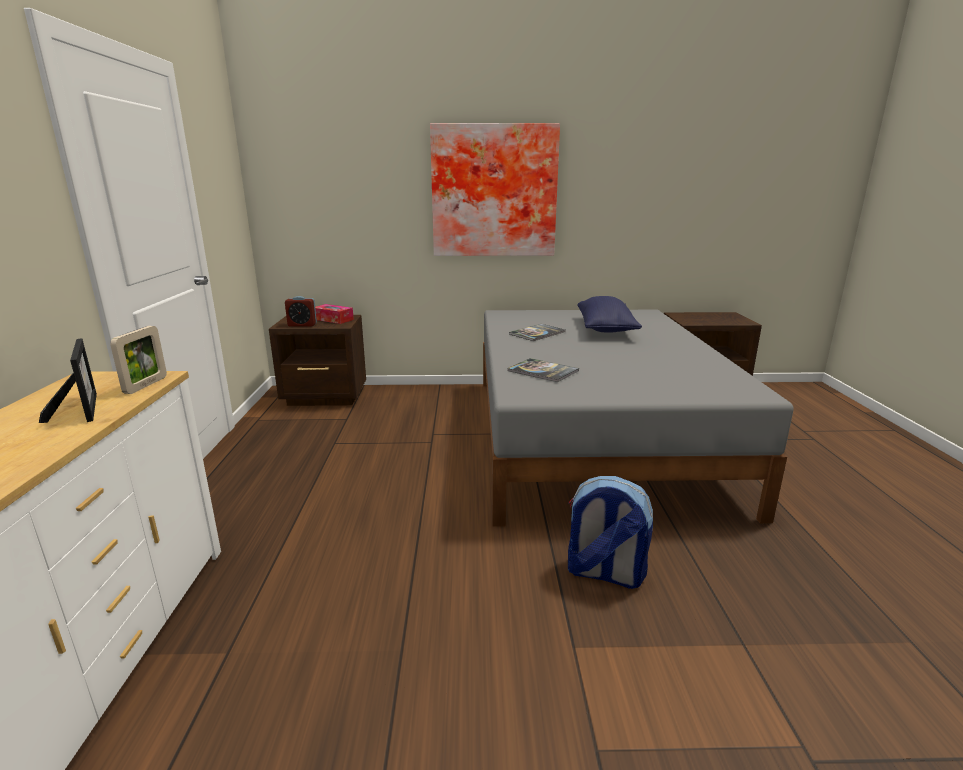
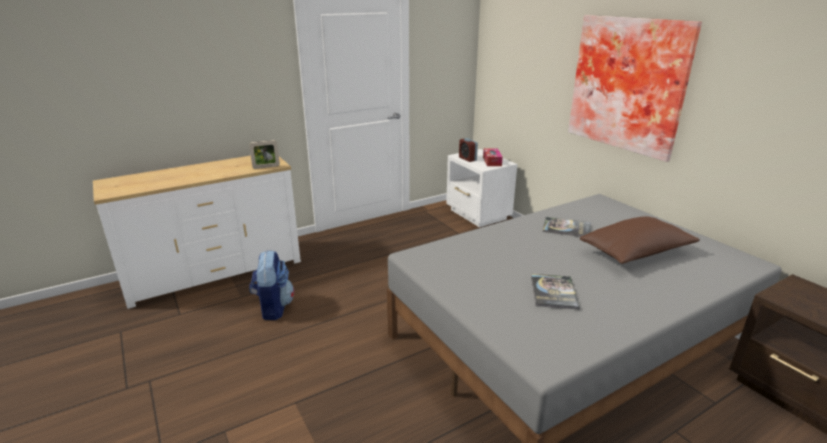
camera: 60 degrees right, 5 degrees up
picture frame [39,338,97,423] -> none
brown nightstand [269,315,366,406] -> white nightstand [446,149,517,227]
book [508,358,579,382] -> book moved to [531,274,580,309]
backpack [568,476,653,589] -> backpack moved to [250,251,294,320]
blue pillow [577,296,642,333] -> brown pillow [580,216,700,264]

